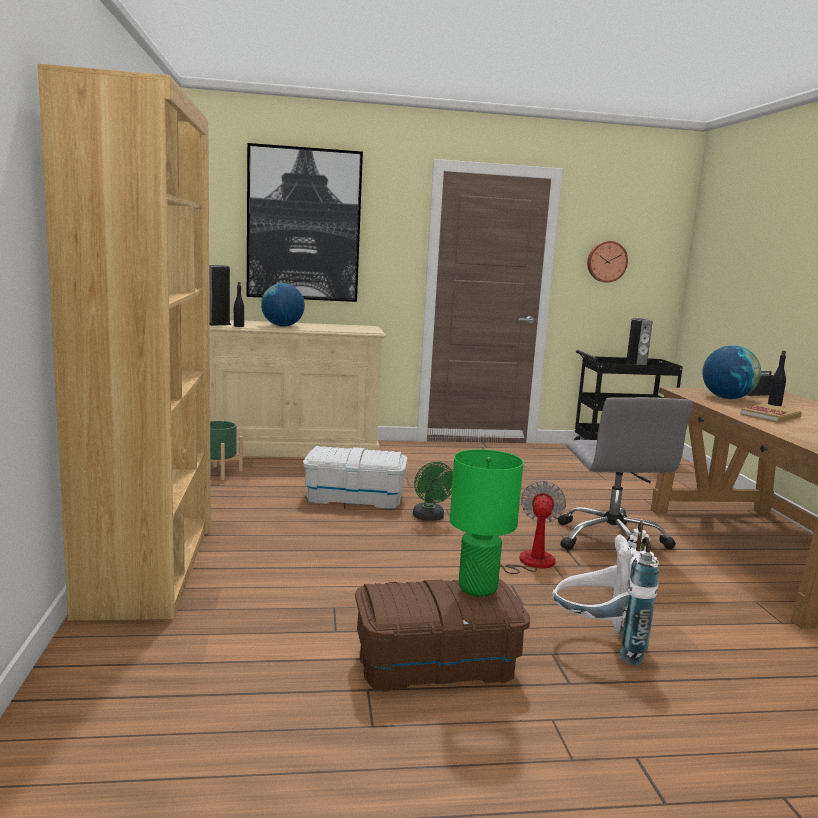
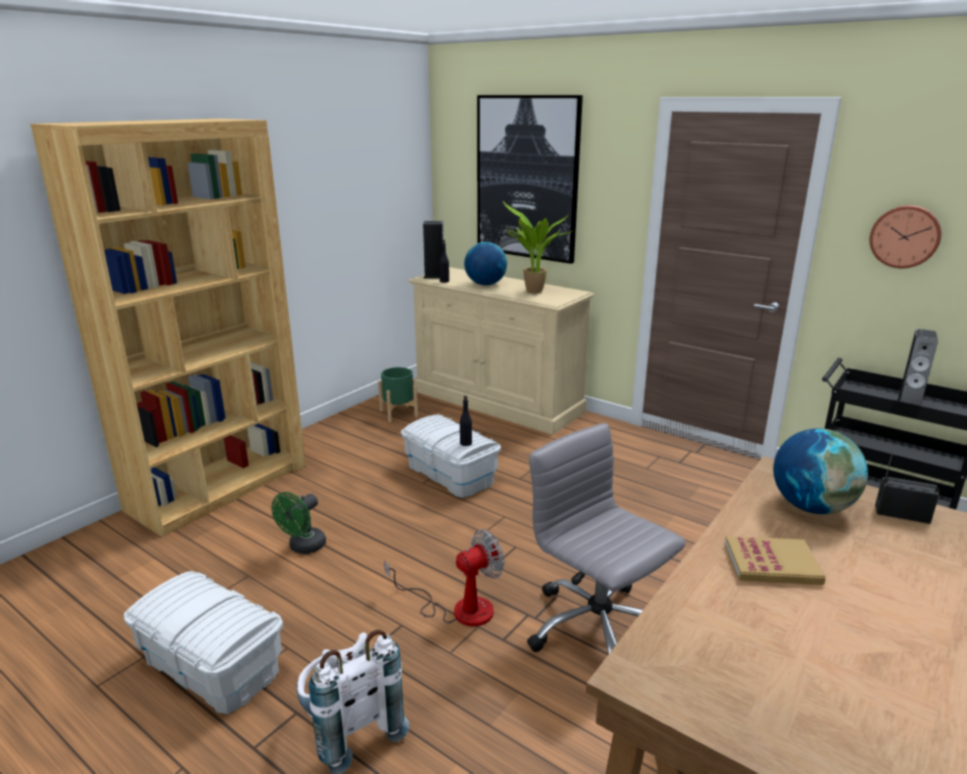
camera: 45 degrees right, 10 degrees up
brown storage box [355,579,530,692] -> white storage box [124,571,283,714]
green fan [413,462,453,521] -> green fan moved to [271,492,326,554]
green table lamp [450,449,523,597] -> none
grey office chair [558,397,693,550] -> grey office chair turned 105 degrees clockwise [527,423,686,654]
black bottle [768,351,786,406] -> black bottle moved to [460,395,472,446]
none -> potted plant [503,201,575,293]

